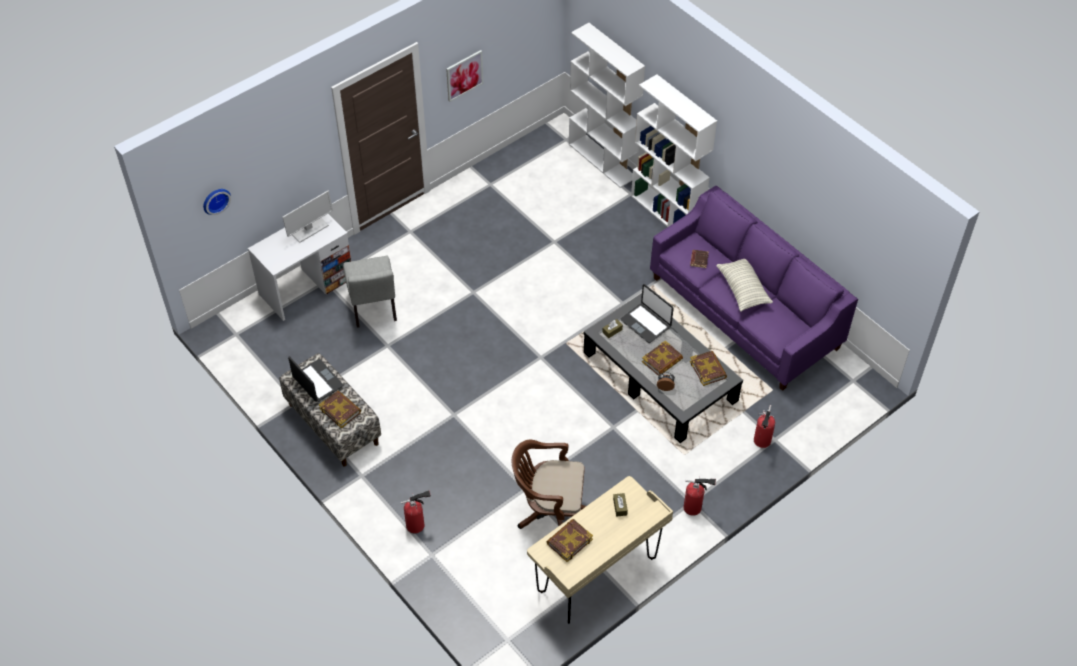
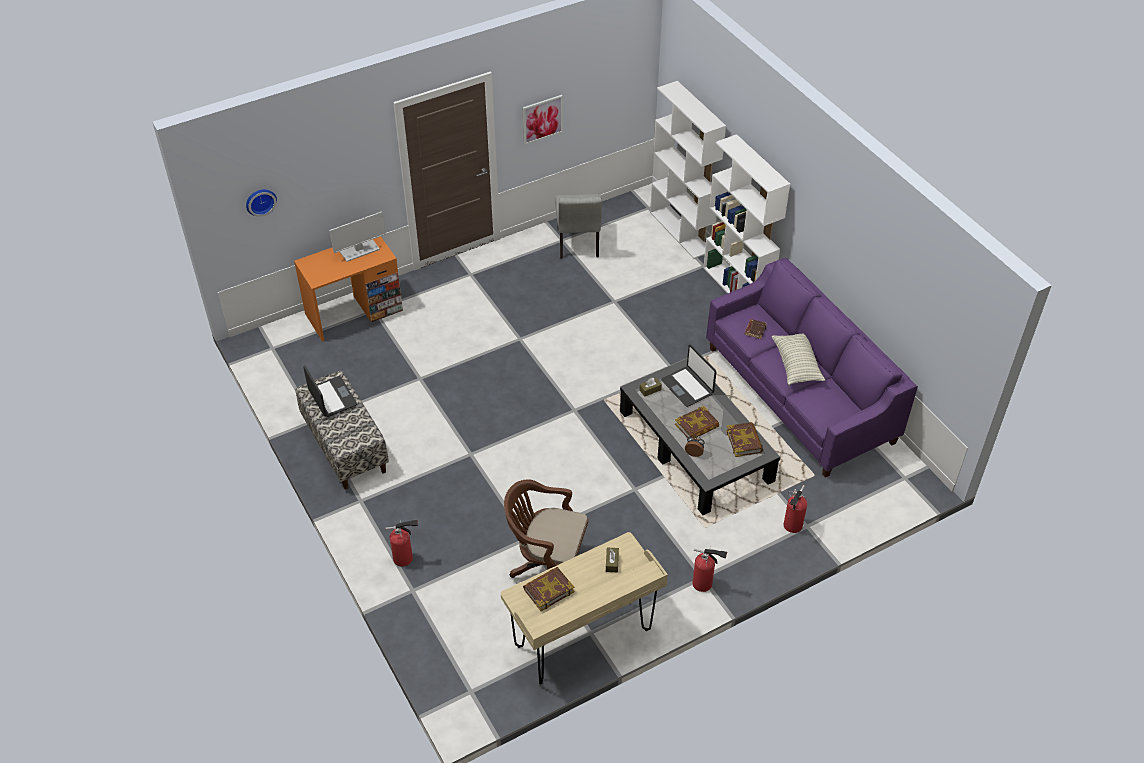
camera: 10 degrees right, 5 degrees down
white desk [248,214,351,321] -> orange desk [294,236,403,342]
book [319,391,361,428] -> none
grey chair [343,256,397,327] -> grey chair moved to [555,194,602,259]

